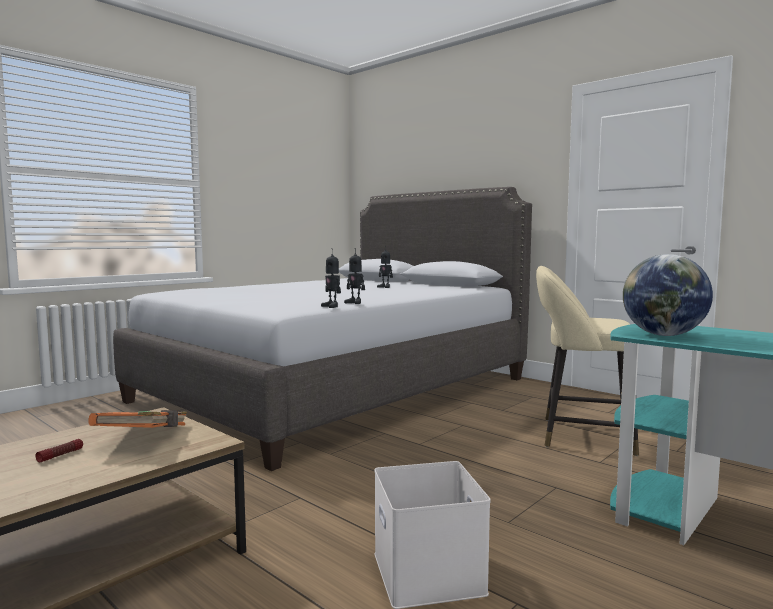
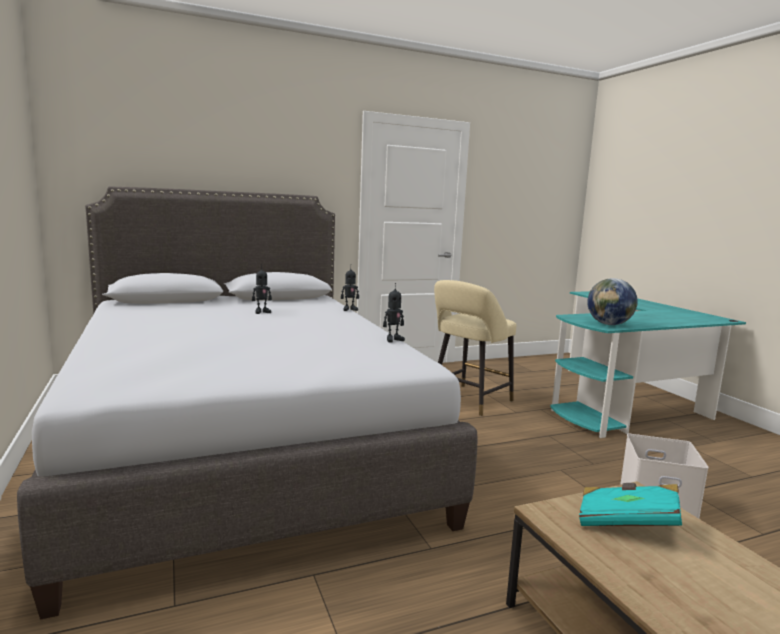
camera: 65 degrees left, 5 degrees up
flashlight [36,439,83,463] -> none
orange book [88,410,187,428] -> turquoise book [579,483,682,526]
toy robot [321,254,341,308] -> toy robot moved to [341,269,359,311]

